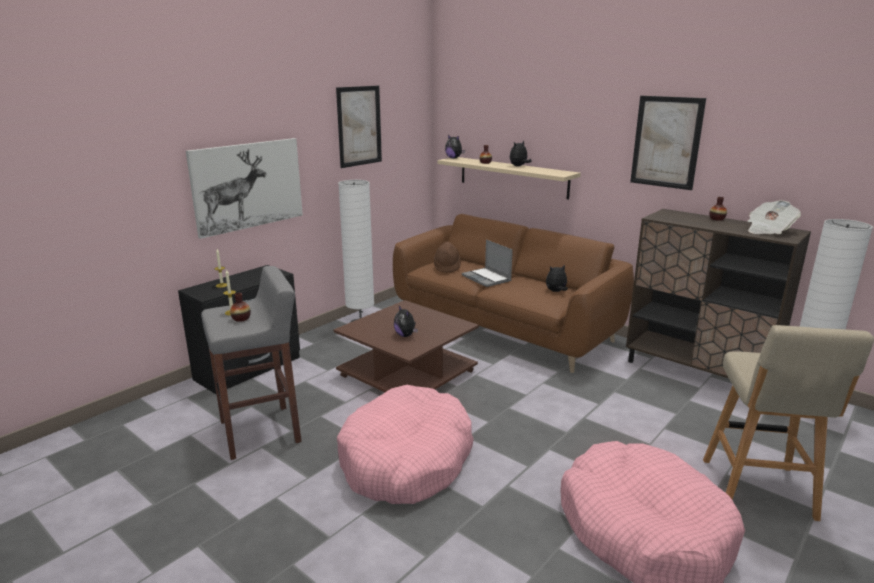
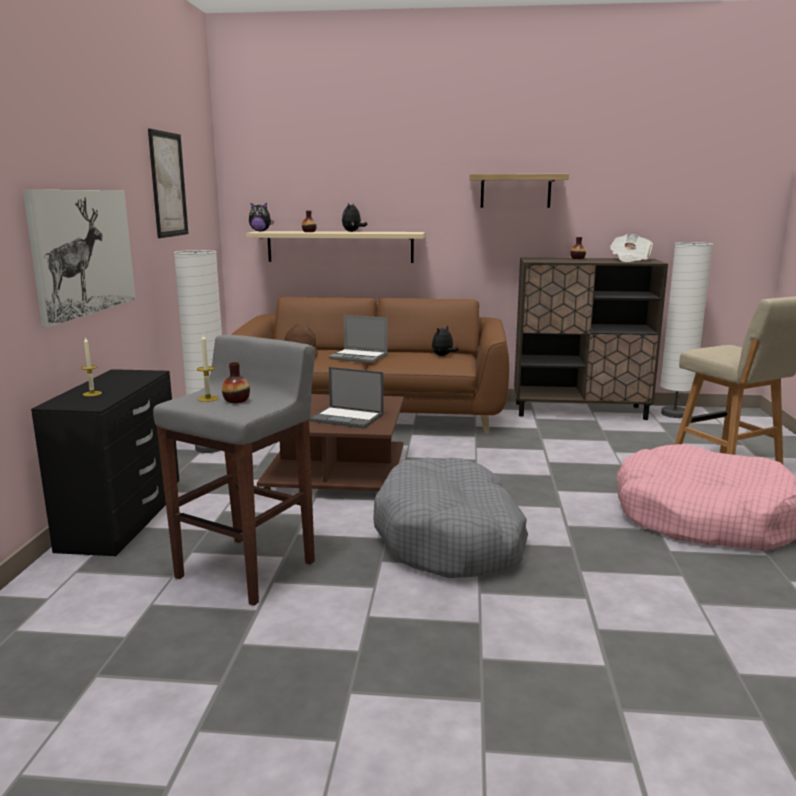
camera: 35 degrees left, 5 degrees down
pink dog bed [337,385,474,504] -> grey dog bed [373,457,528,578]
plush toy [394,306,418,337] -> laptop [309,367,384,429]
picture [630,96,706,190] -> shelf [470,174,569,208]

